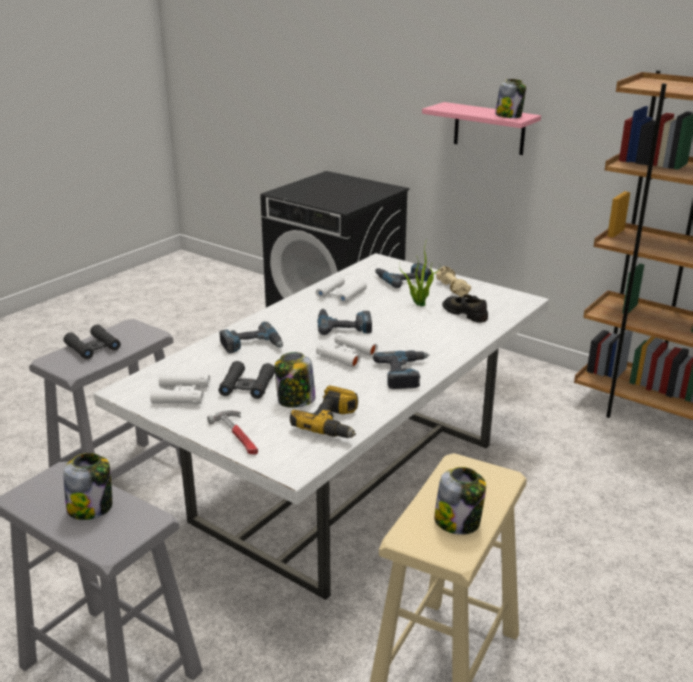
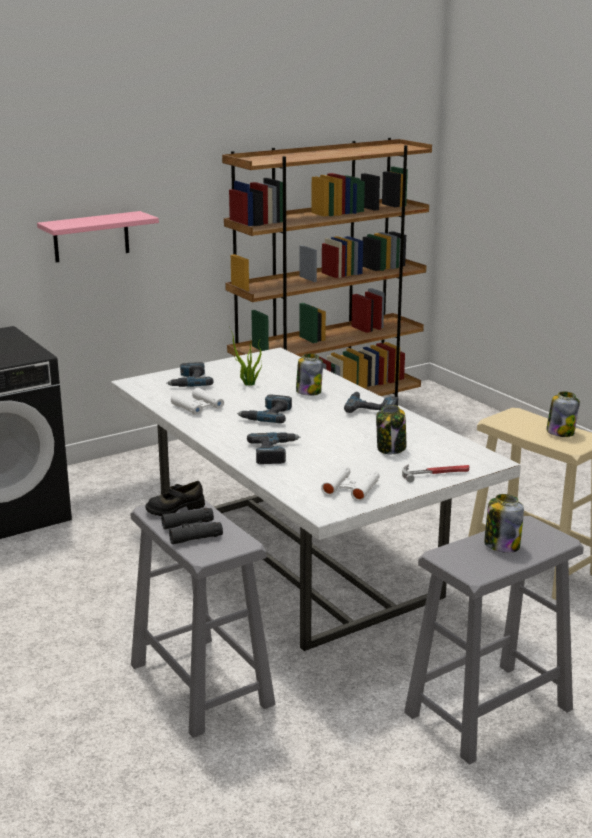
camera: 70 degrees left, 5 degrees down
black binoculars [219,361,275,399] -> none
power drill [290,386,358,438] -> none
white binoculars [316,333,378,368] -> none
beige dumbbell [436,266,471,297] -> none
black shoe [442,294,488,323] -> black shoe moved to [145,481,205,516]
jar [495,79,526,118] -> jar moved to [296,354,323,396]

